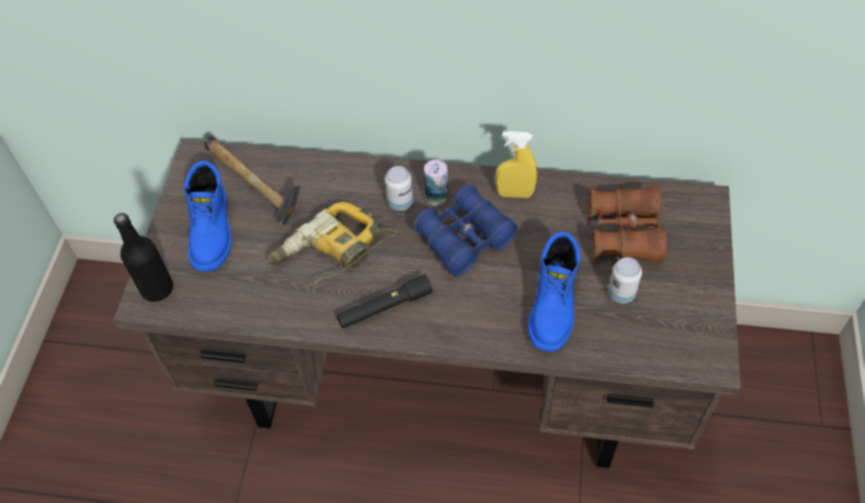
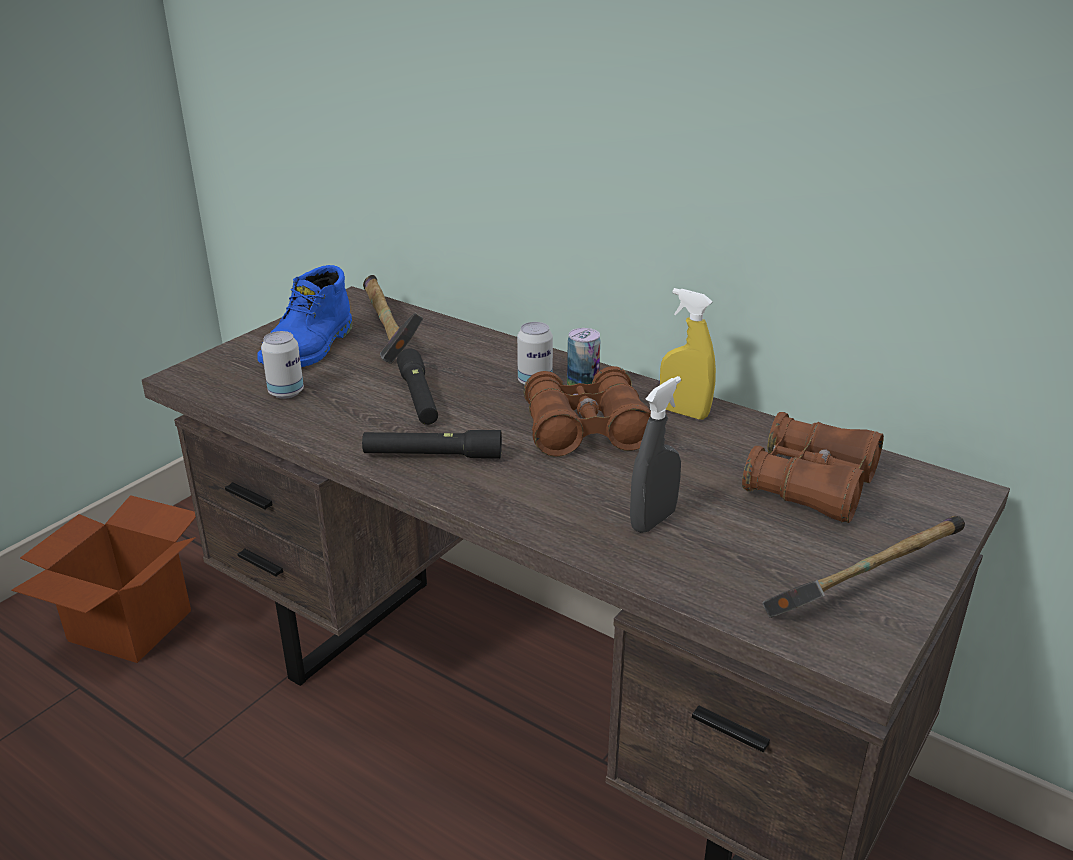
camera: 25 degrees right, 25 degrees down
black bottle [114,213,173,302] -> none
power drill [268,202,400,283] -> black flashlight [397,349,438,425]
blue binoculars [412,184,519,277] -> brown binoculars [523,366,651,457]
blue boot [528,232,581,352] -> grey spray bottle [630,376,681,533]
can [608,257,642,303] -> can moved to [261,331,304,399]
none -> cardboard box [11,495,196,663]
none -> hammer [762,516,965,618]

